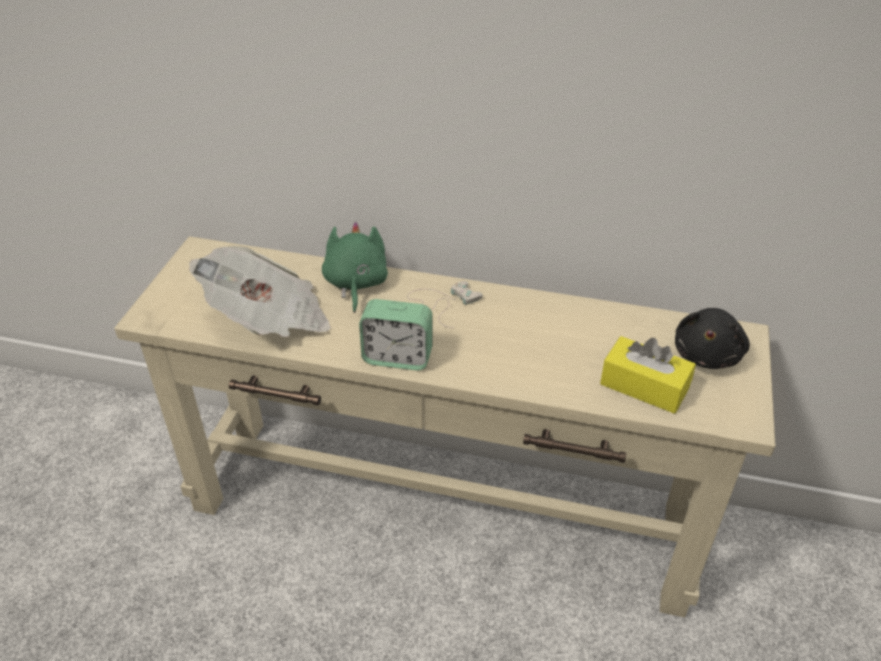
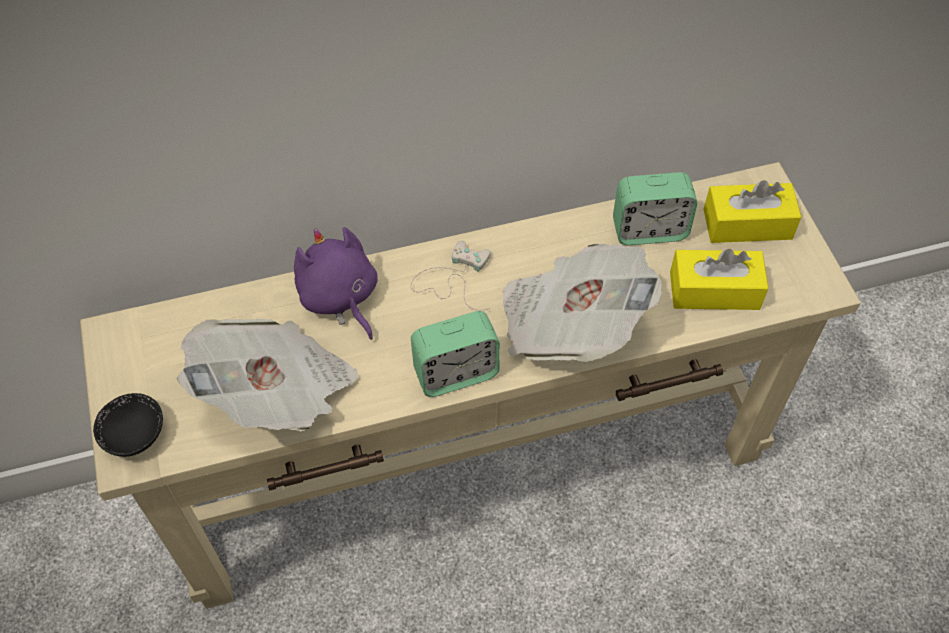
camera: 30 degrees left, 15 degrees up
green plush toy [322,222,388,313] -> purple plush toy [294,227,378,340]
black plush toy [675,308,750,369] -> yellow tissue box [704,180,801,243]
none -> black bowl [93,393,163,457]
none -> newspaper [503,243,662,362]
none -> alarm clock [613,172,697,245]

